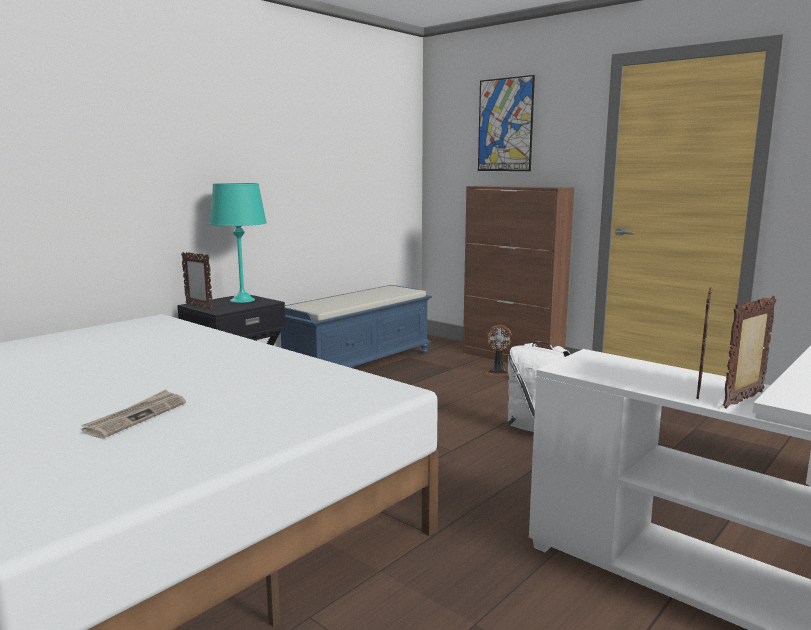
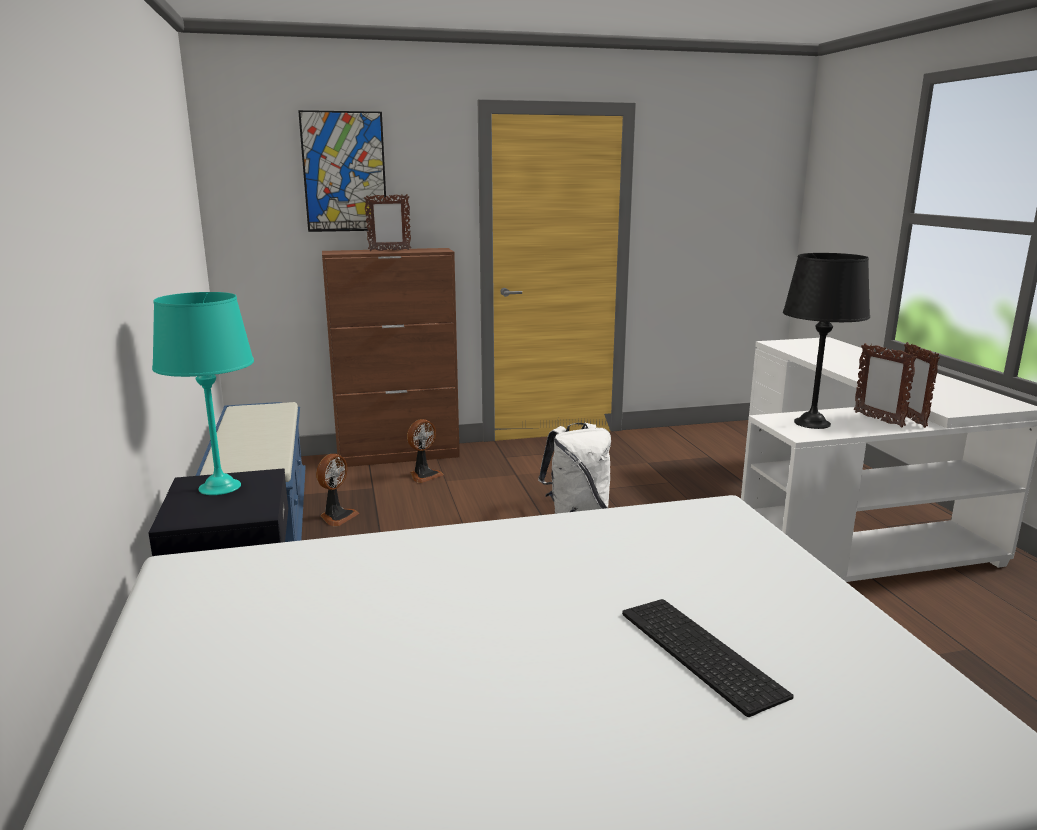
camera: 55 degrees left, 5 degrees up
newspaper [81,389,186,439] -> keyboard [622,599,794,717]
picture frame [181,252,213,310] -> picture frame moved to [364,194,411,251]
none -> fan [316,454,360,526]
none -> black table lamp [783,253,870,429]

